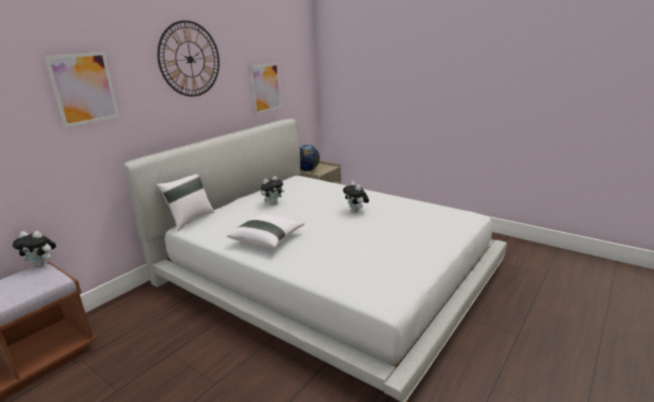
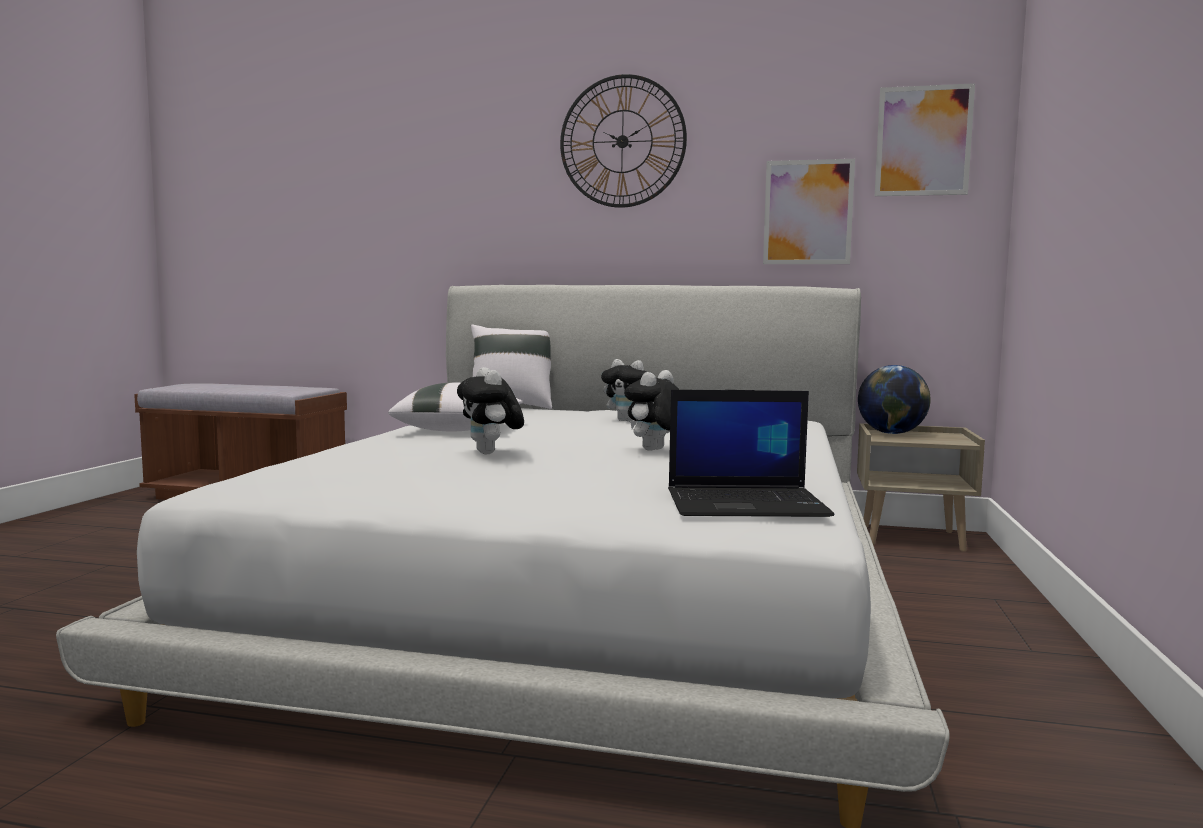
camera: 65 degrees right, 15 degrees down
plush toy [12,231,56,267] -> plush toy moved to [457,367,524,454]
picture [44,52,119,127] -> picture moved to [875,83,975,196]
none -> laptop [668,390,834,517]

